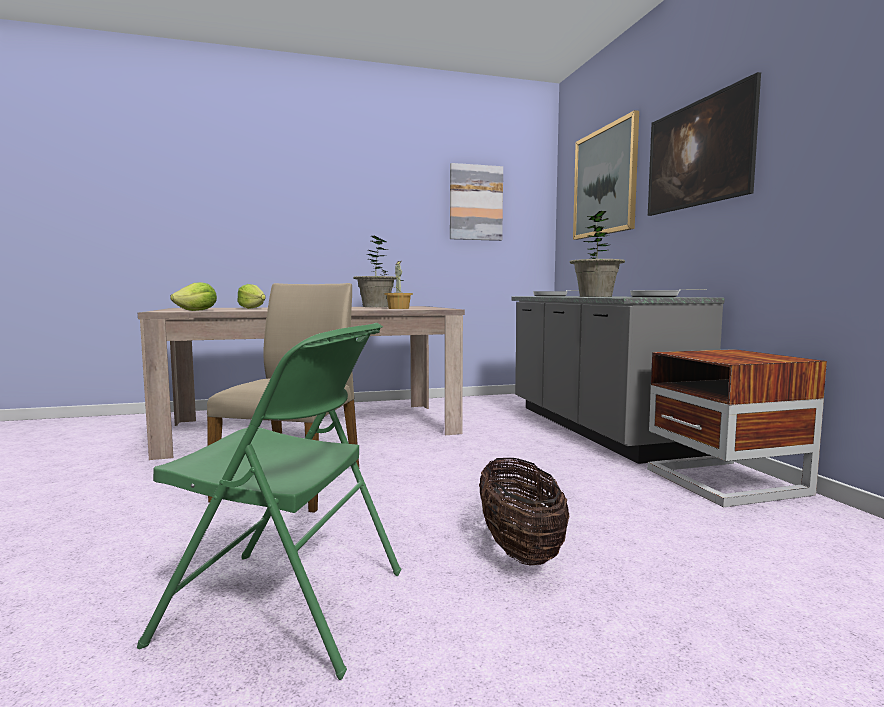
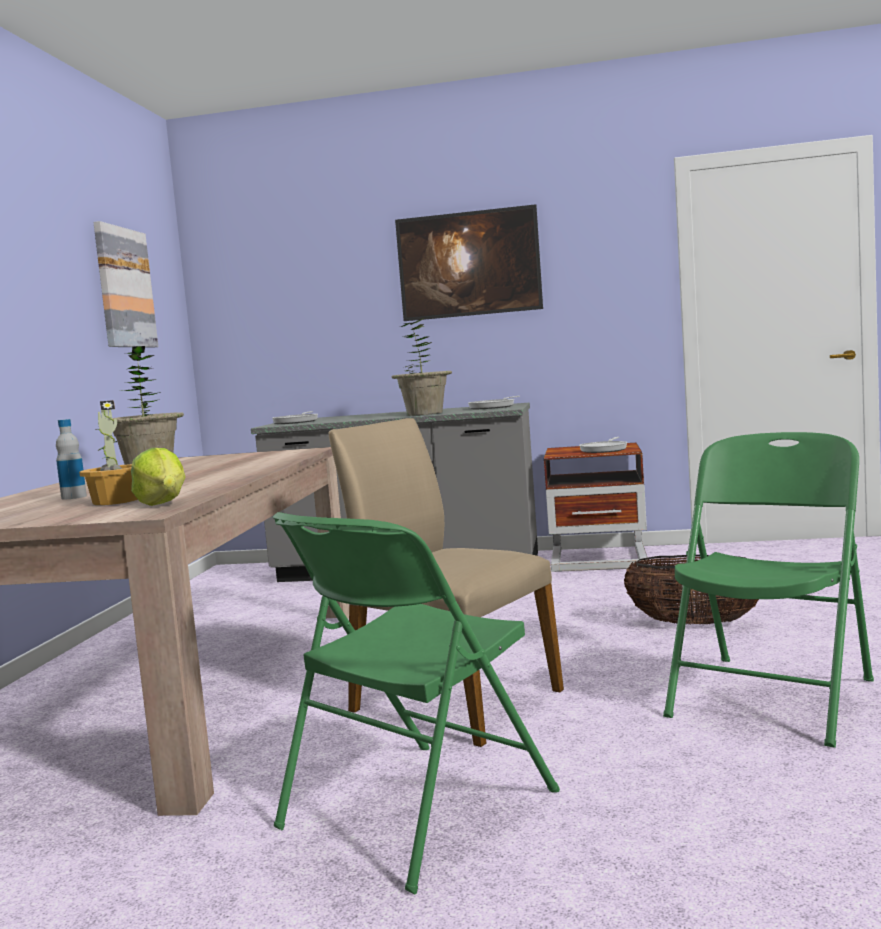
camera: 65 degrees left, 0 degrees up
lettuce [237,284,266,309] -> bottle [56,419,87,500]
potted plant [384,261,413,309] -> potted plant moved to [79,400,138,505]
picture [573,110,639,240] -> none
none -> green chair [272,512,560,894]
none -> frying pan [579,437,627,453]

